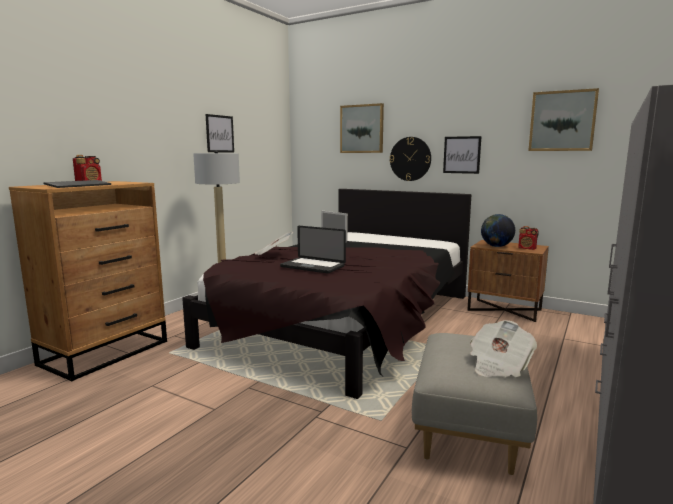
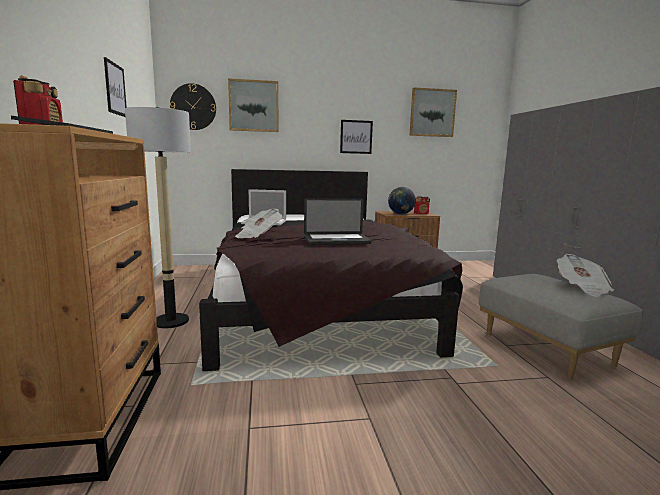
camera: 40 degrees left, 0 degrees up
wall clock [390,137,431,181] -> wall clock moved to [170,83,216,130]

